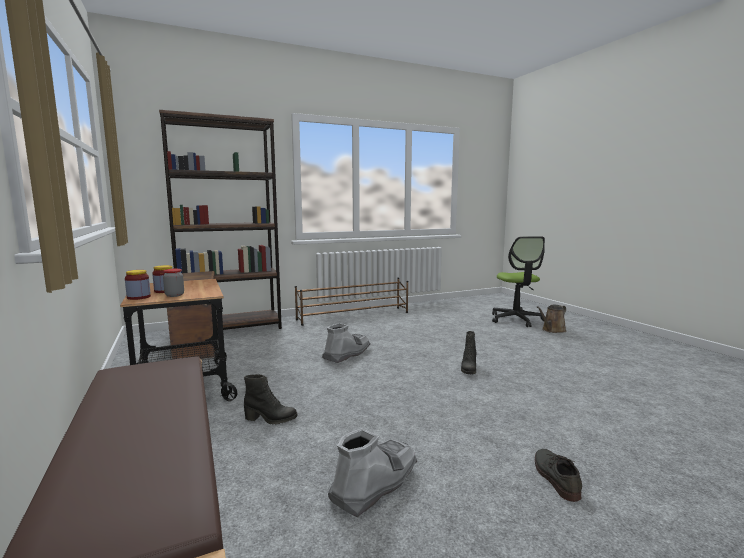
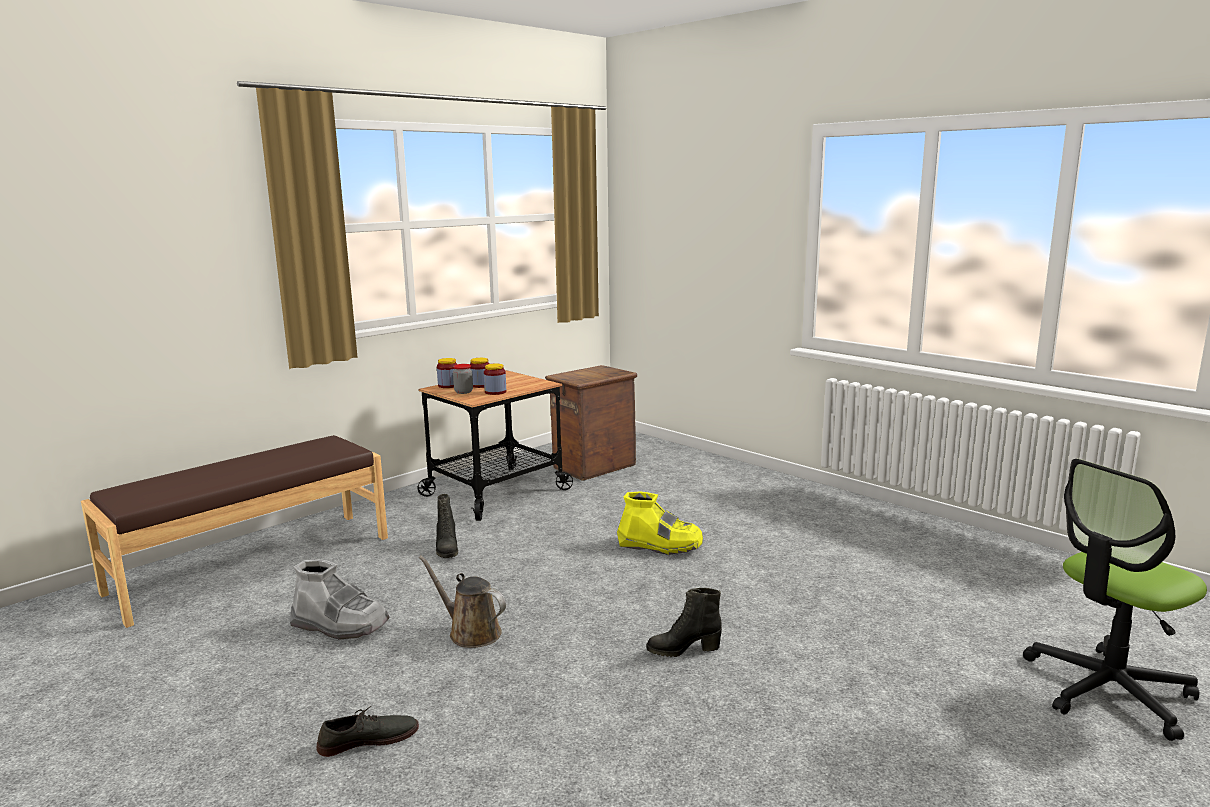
camera: 70 degrees right, 5 degrees up
brown bookcase [159,110,282,330] -> none
brown shoe rack [295,278,408,326] -> none
grey boot [322,323,370,363] -> yellow boot [617,491,703,555]
brown watering can [537,305,567,333] -> brown watering can moved to [419,555,506,648]
none -> jar [484,363,506,395]

